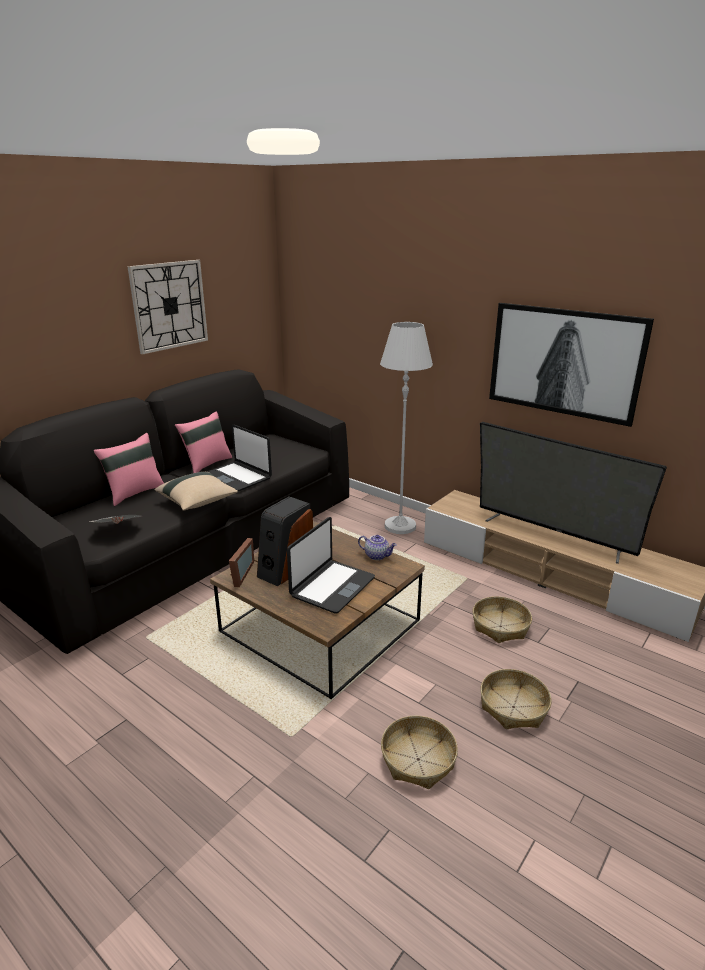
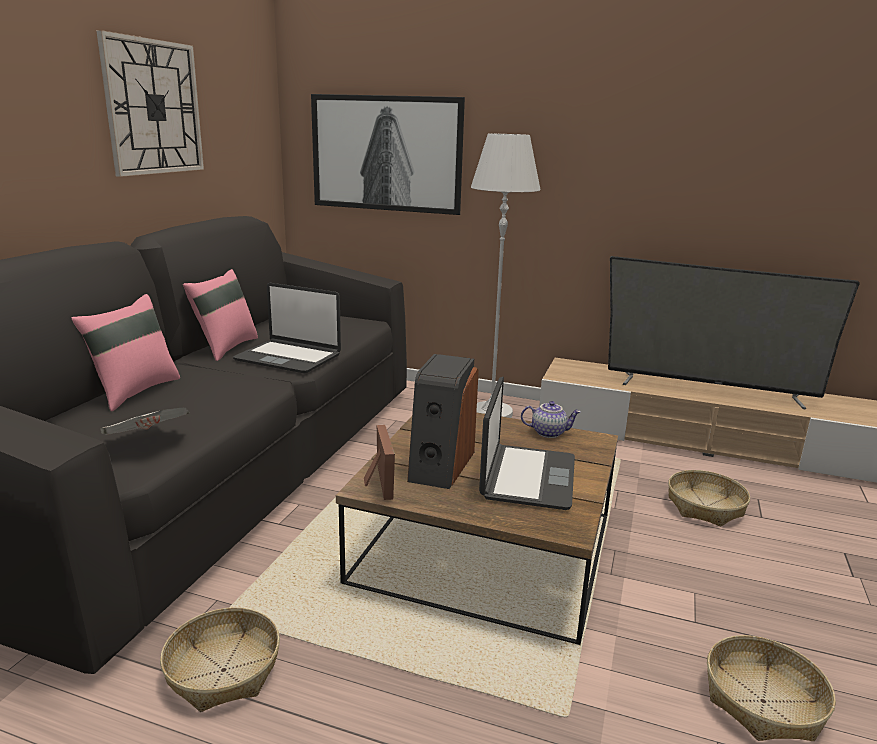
camera: 20 degrees left, 5 degrees down
beige pillow [154,472,238,511] -> none
basket [480,669,552,729] -> basket moved to [160,607,280,712]
picture [489,303,654,427] -> picture moved to [311,94,465,215]

